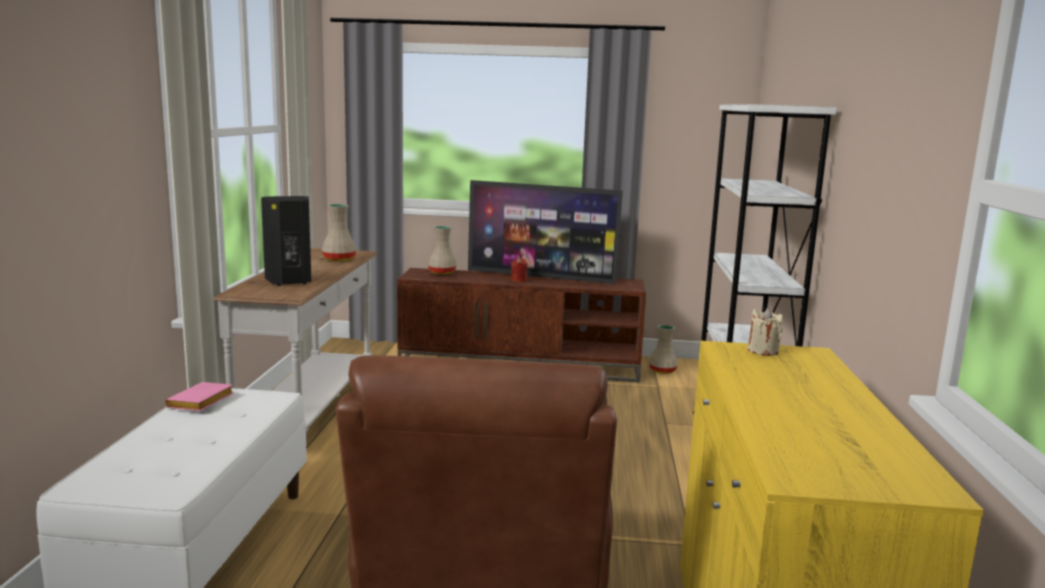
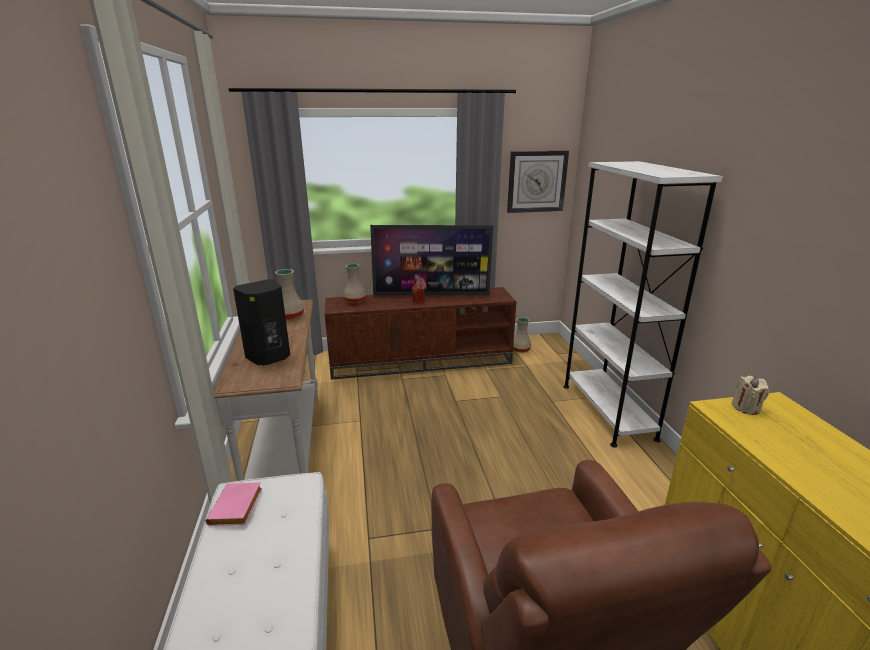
camera: 15 degrees left, 10 degrees up
none -> wall clock [507,151,569,213]

